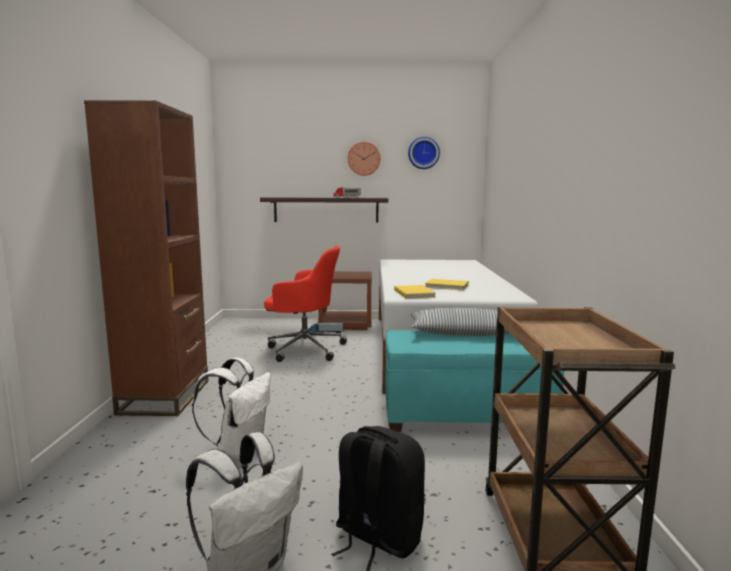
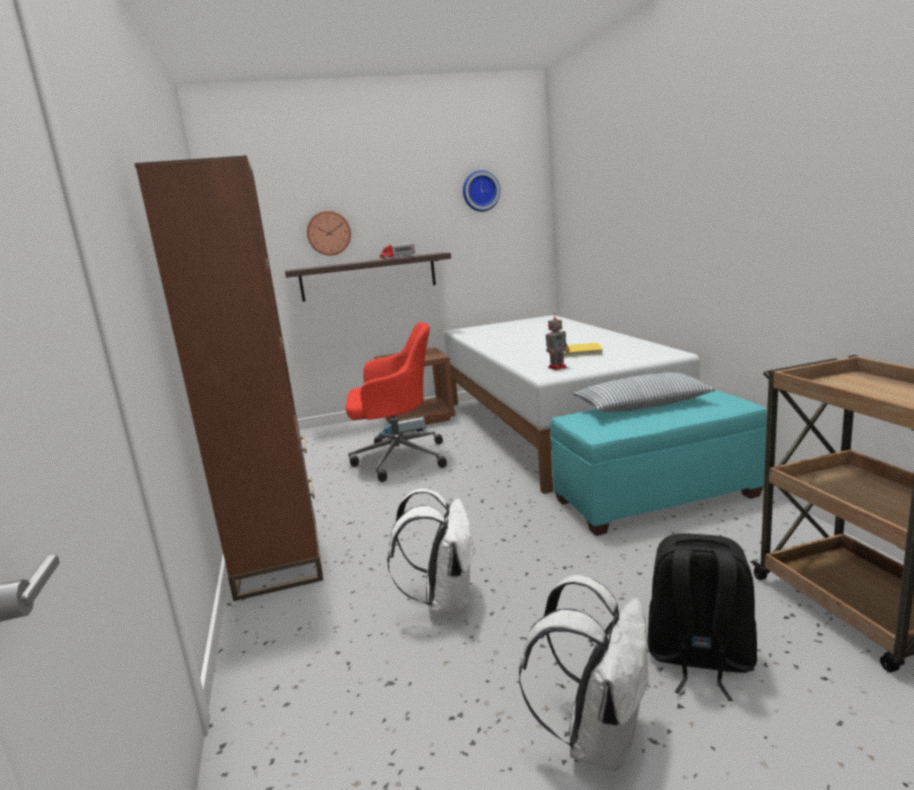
camera: 15 degrees left, 5 degrees up
wall clock [348,142,380,176] -> wall clock moved to [307,211,351,256]
yellow book [394,285,436,299] -> toy robot [546,313,569,370]

